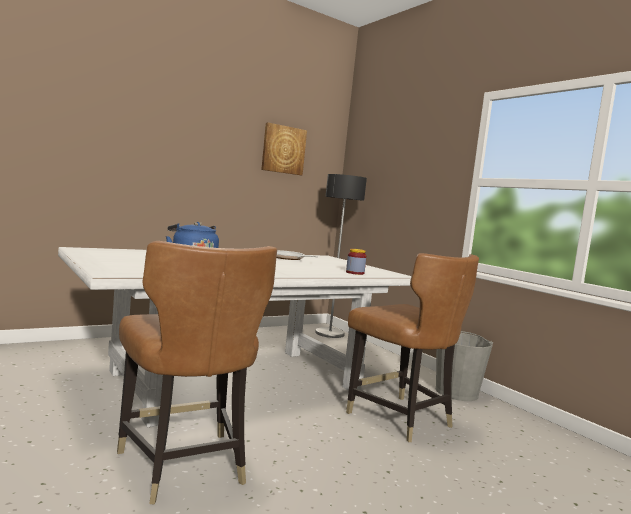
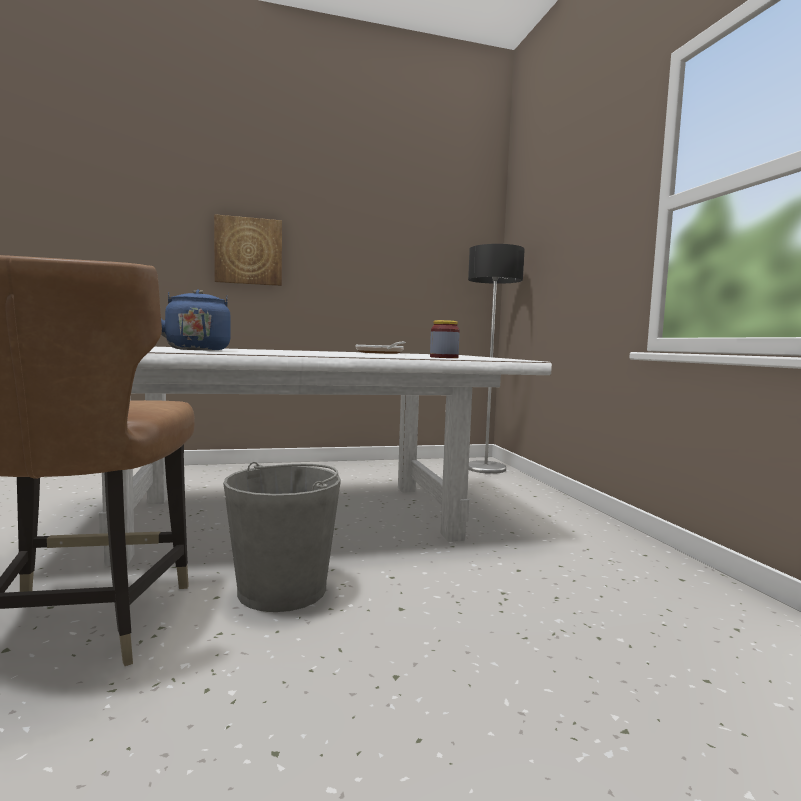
camera: 20 degrees right, 0 degrees up
picture [261,122,307,175] -> picture moved to [214,214,282,286]
brown chair [346,253,479,442] -> none
grey bucket [436,331,493,401] -> grey bucket moved to [223,462,341,612]

